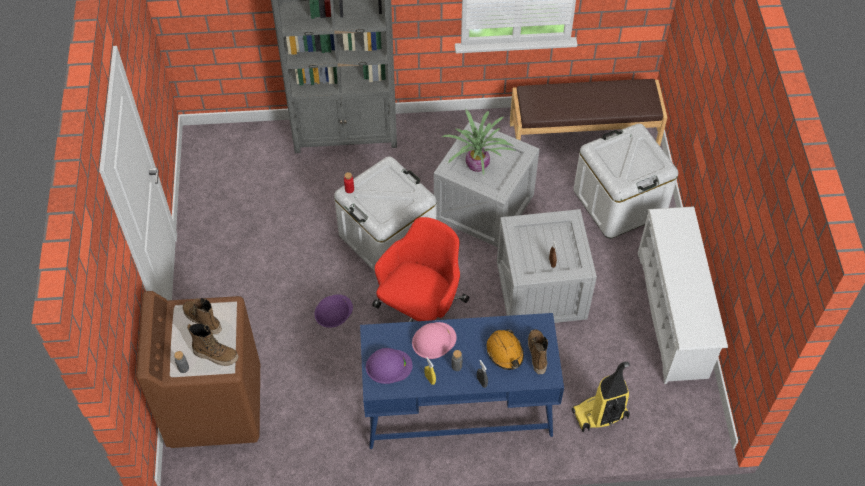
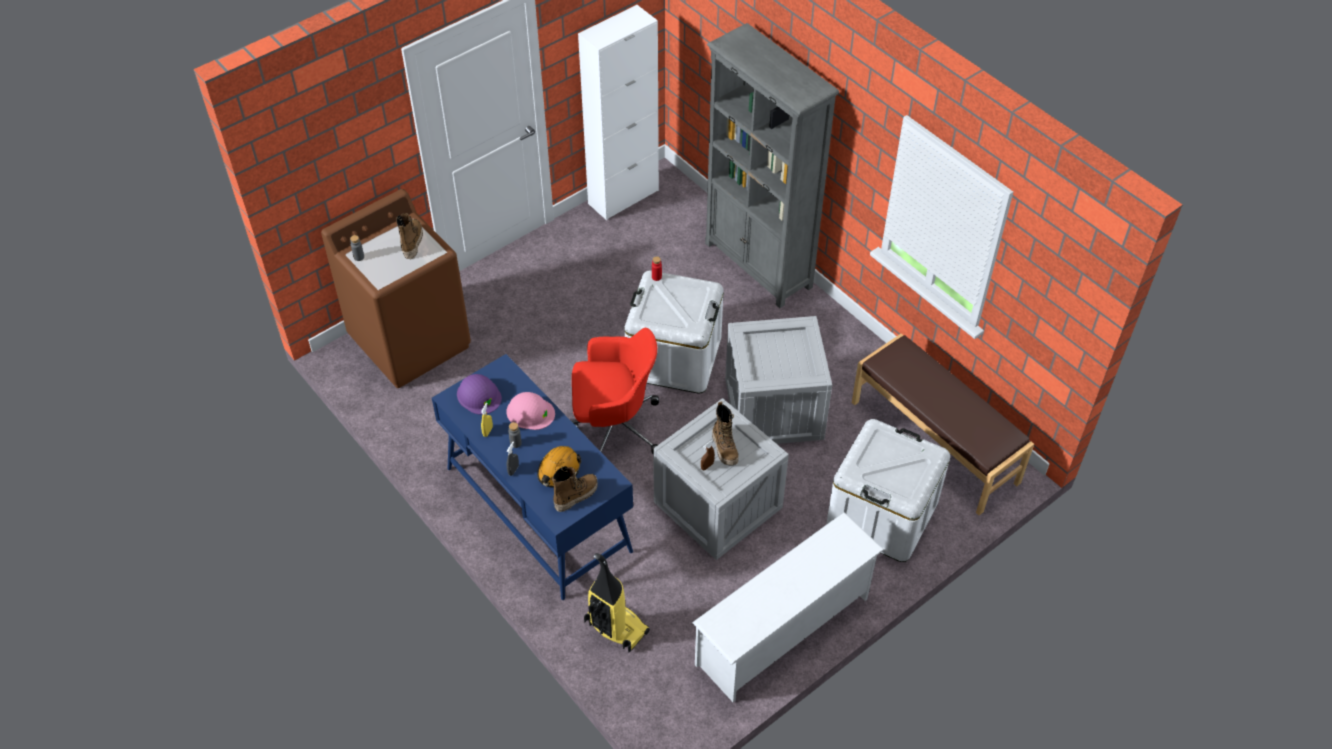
camera: 55 degrees right, 5 degrees down
boot [187,323,239,366] -> boot moved to [712,402,739,466]
purple hard hat [314,294,353,328] -> none
potted plant [442,109,515,175] -> none
none -> white cabinet [578,5,659,220]

